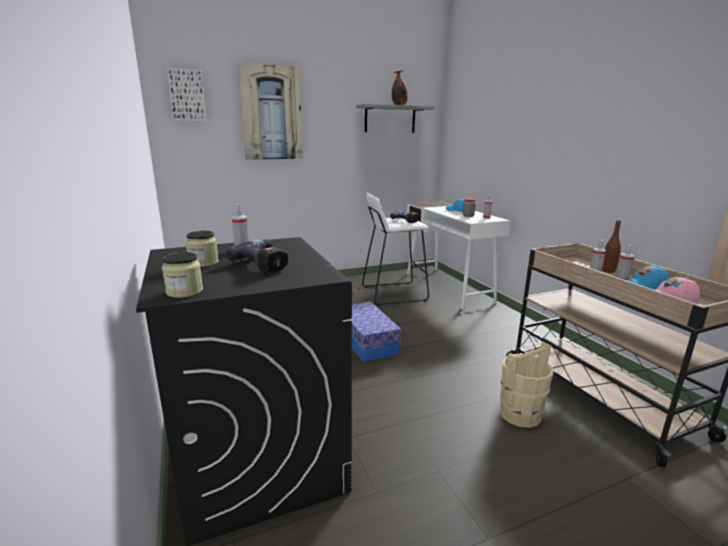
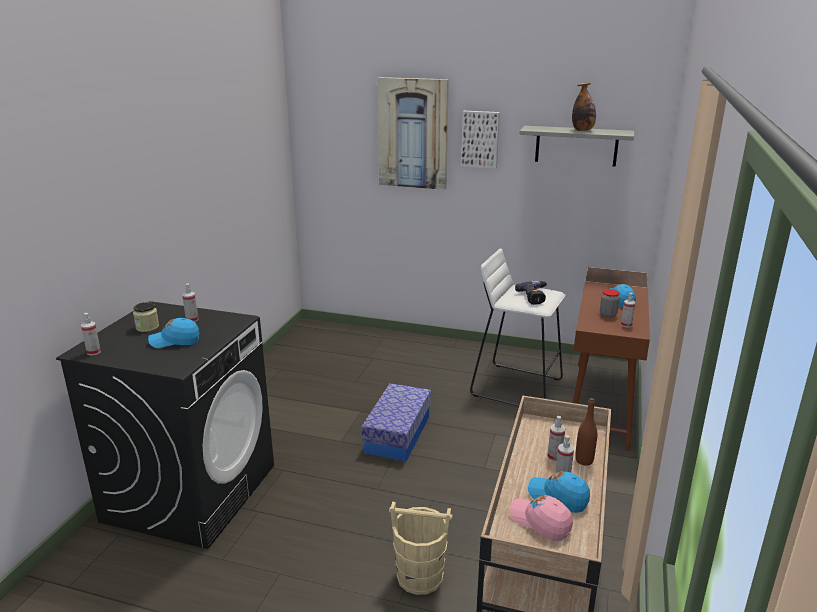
camera: 40 degrees right, 5 degrees up
jar [162,252,203,298] -> spray bottle [81,313,101,356]
picture [167,68,207,121] -> picture moved to [461,111,500,169]
power drill [226,239,288,273] -> blue cap [148,318,200,348]
white desk [407,201,510,309] -> brown desk [573,267,650,451]

